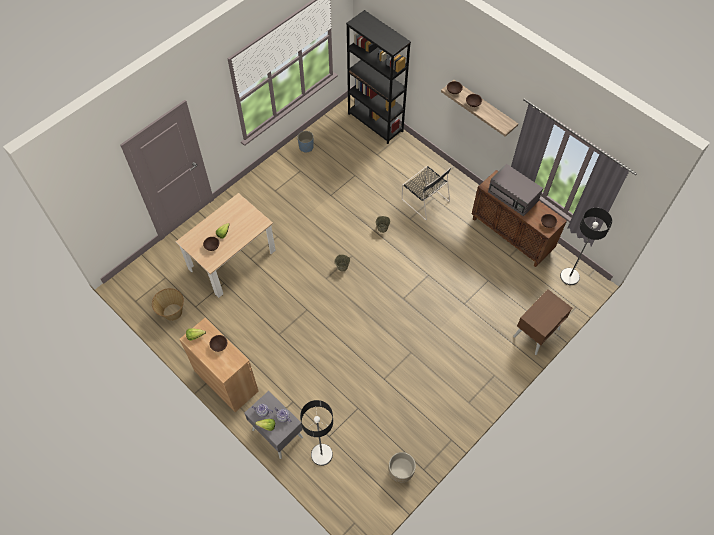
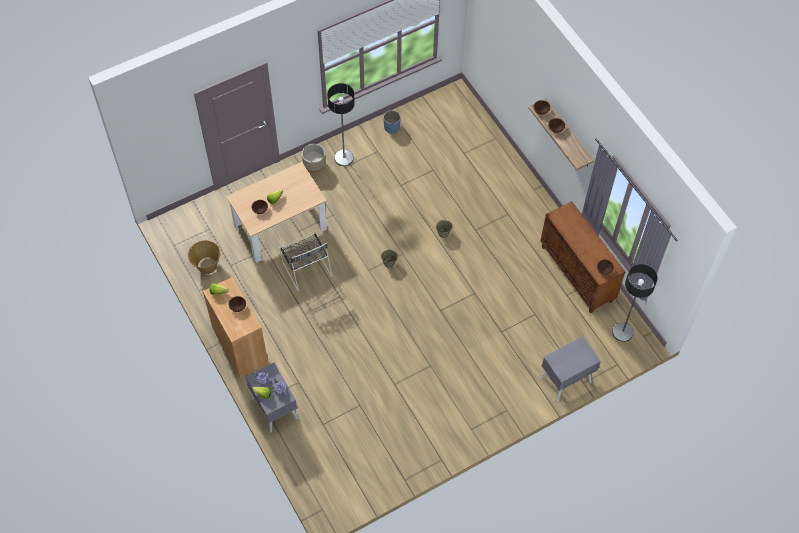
camera: 15 degrees right, 0 degrees up
floor lamp [300,400,333,466] -> floor lamp moved to [327,83,355,166]
black bookcase [346,10,411,144] -> none
beige planter [389,452,416,483] -> beige planter moved to [302,144,325,173]
black chair [402,166,451,220] -> black chair moved to [279,233,332,292]
grey microwave [488,164,543,216] -> none
brown nightstand [513,289,572,355] -> grey nightstand [540,336,601,402]

